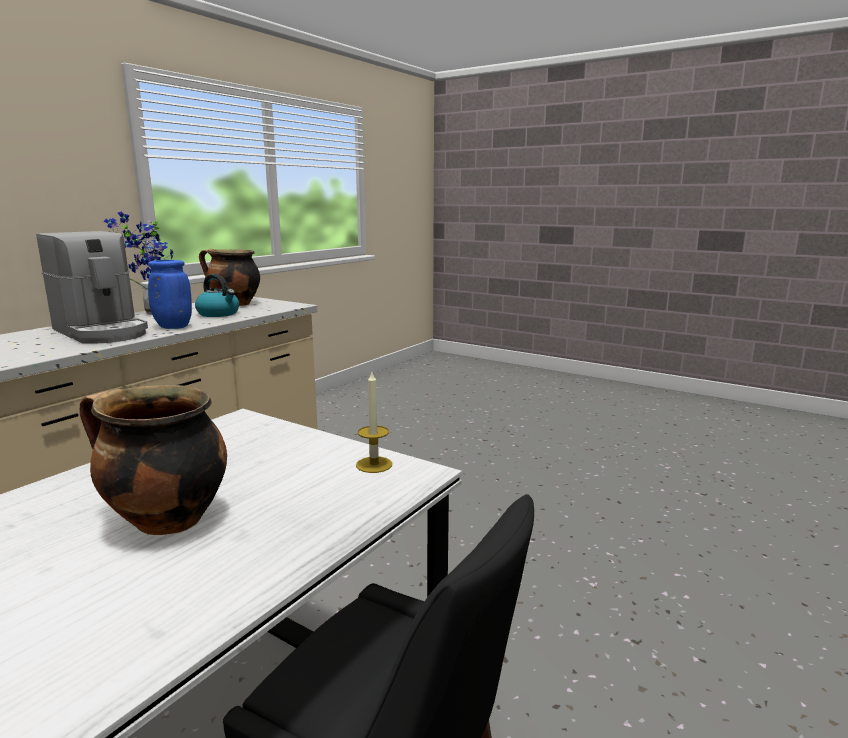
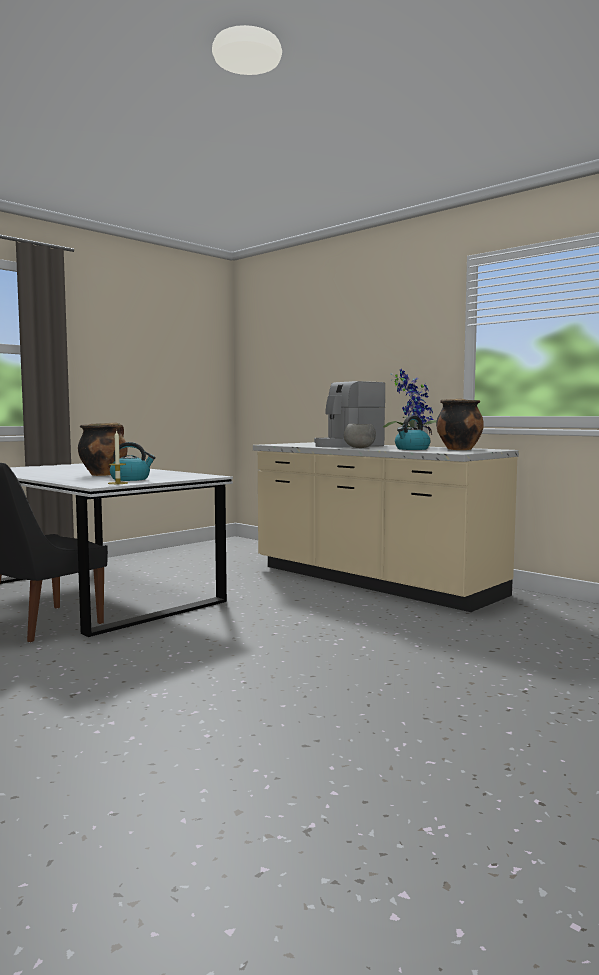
camera: 100 degrees right, 10 degrees down
blue vase [148,260,192,329] -> grey bowl [344,424,376,448]
none -> kettle [110,442,156,481]

